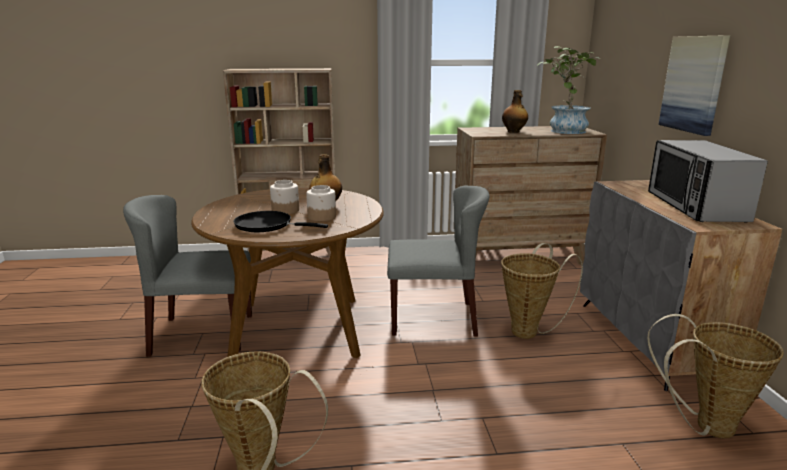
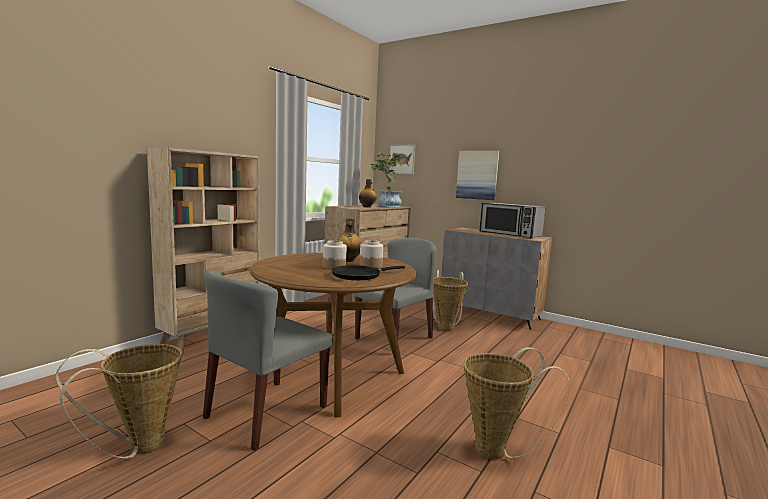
camera: 50 degrees left, 10 degrees down
basket [647,314,784,438] -> basket moved to [55,344,182,459]
none -> picture [389,144,415,175]

